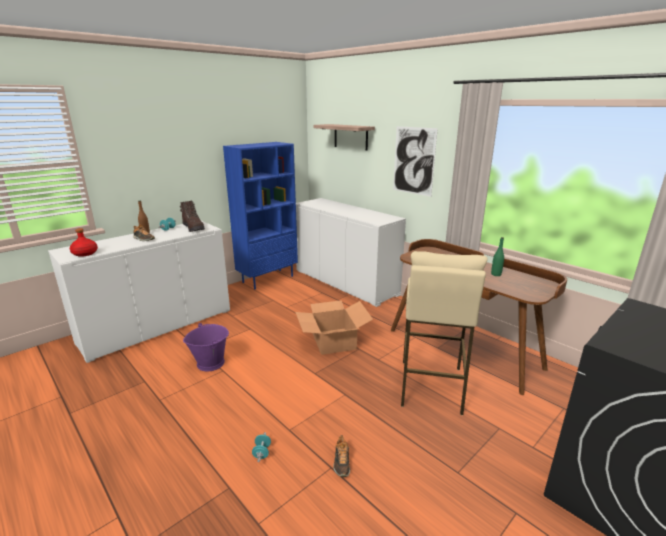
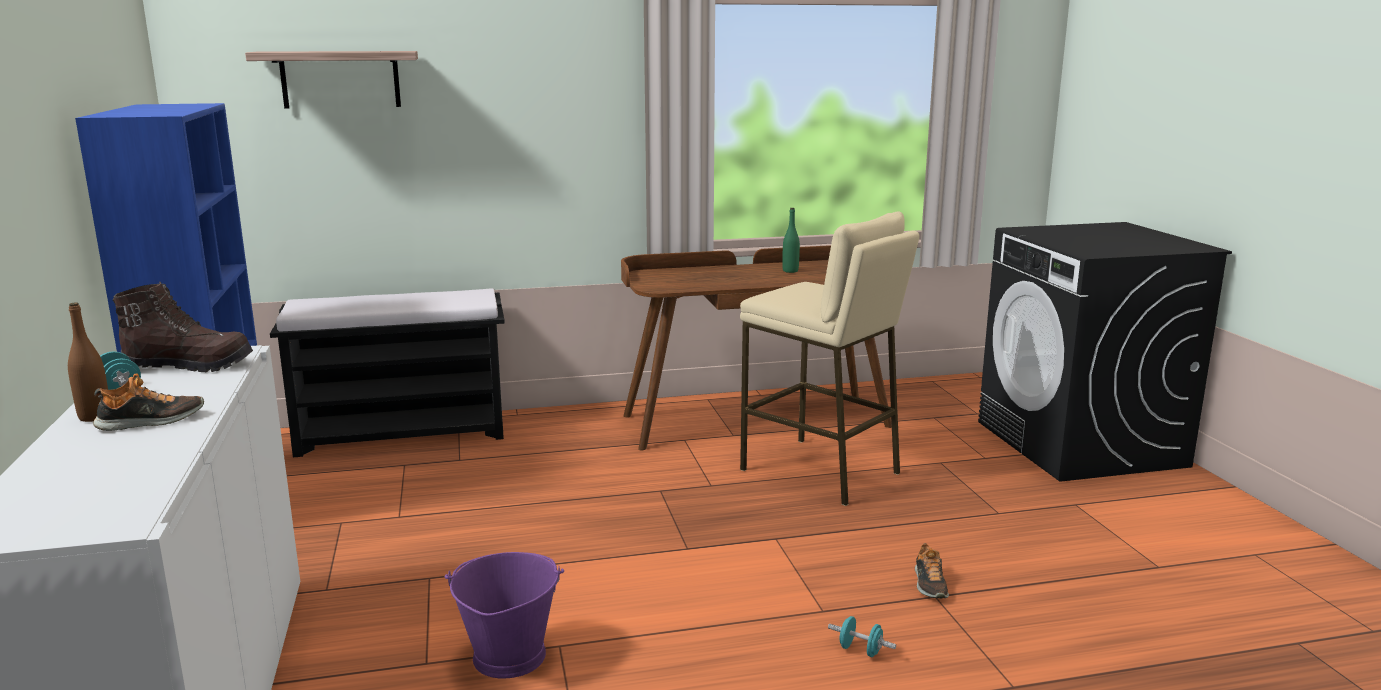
camera: 60 degrees left, 5 degrees down
red bottle [70,228,98,257] -> none
cardboard box [295,300,373,355] -> none
white cabinet [296,198,406,307] -> black bench [270,288,505,457]
shoe [333,435,350,477] -> shoe turned 60 degrees clockwise [915,543,949,599]
picture [393,126,438,197] -> none

